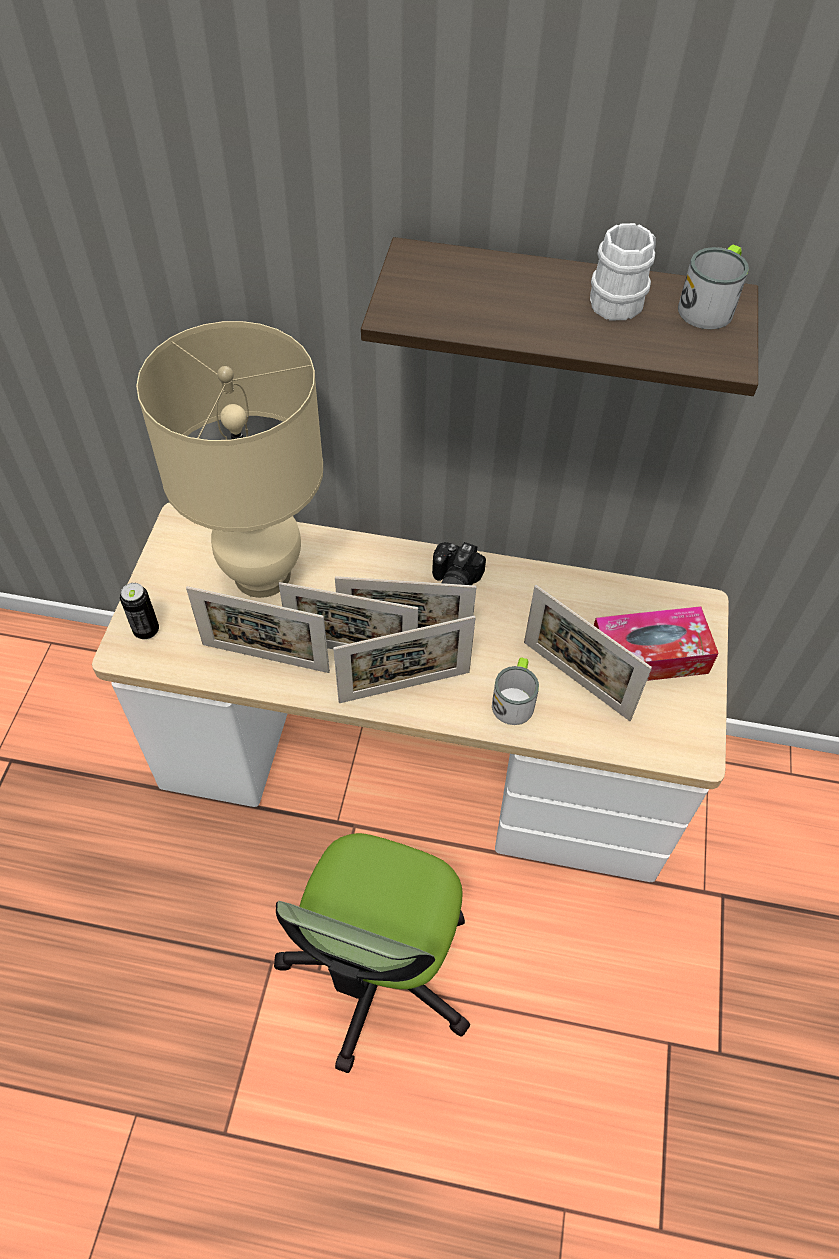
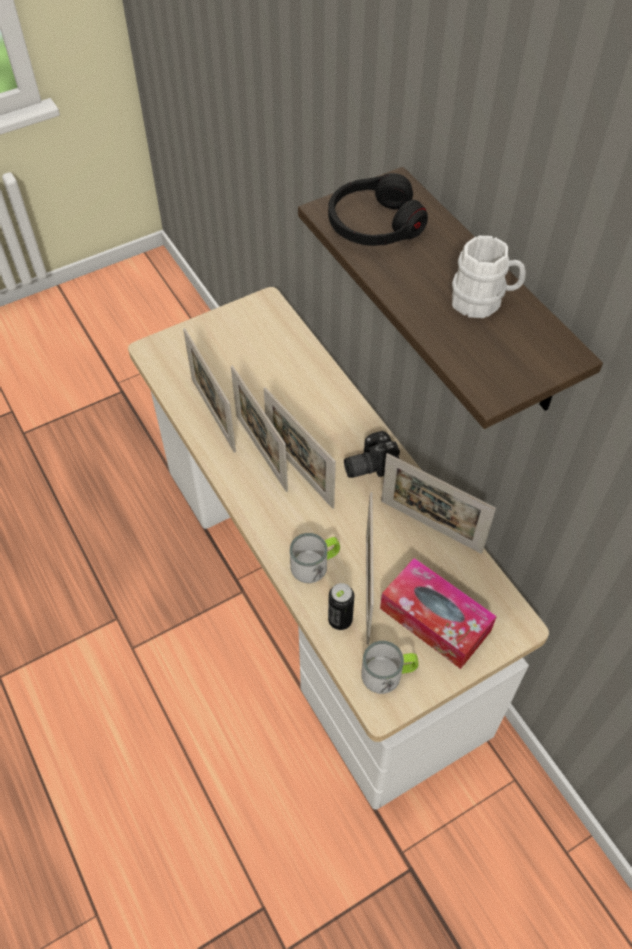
camera: 50 degrees right, 0 degrees up
can [120,583,159,640] -> can moved to [328,583,354,630]
beige table lamp [136,321,323,598] -> none
office chair [274,833,470,1073] -> none
picture frame [333,616,476,703] -> picture frame moved to [381,453,496,554]
mug [678,244,749,329] -> mug moved to [361,641,419,694]
none -> black headphones [328,173,428,246]

